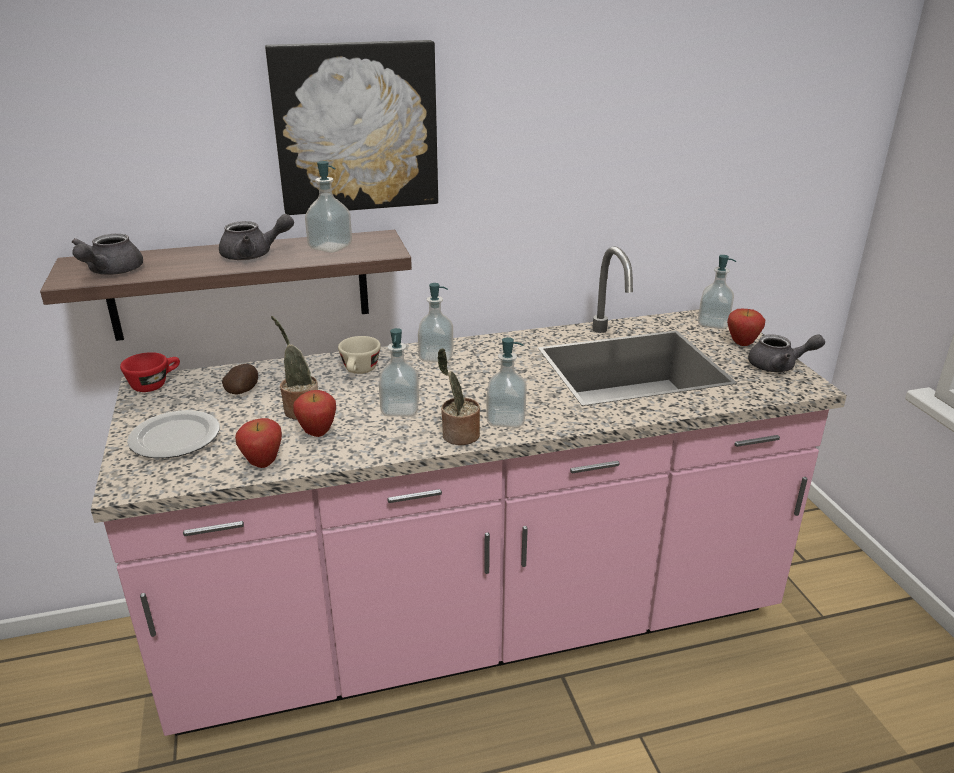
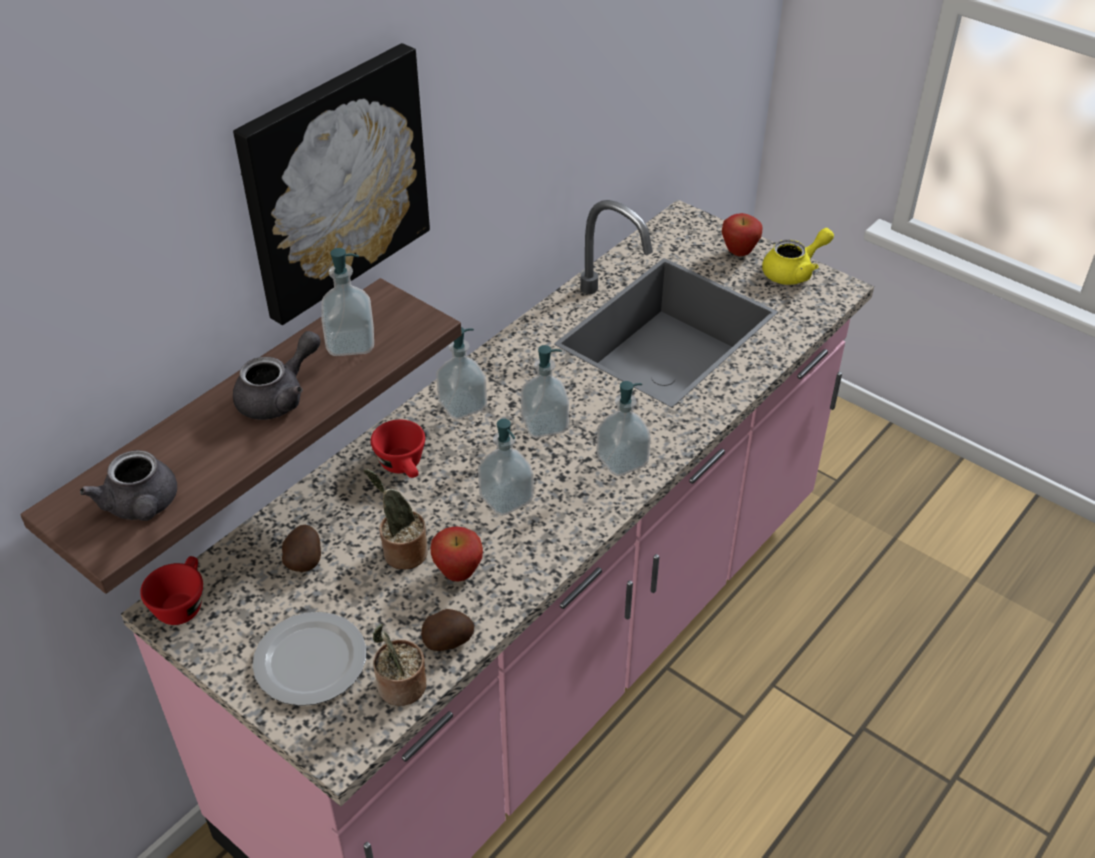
camera: 35 degrees left, 15 degrees up
apple [235,418,282,468] -> potato [421,609,474,651]
beige cup [338,336,381,374] -> red cup [371,420,425,478]
potted plant [437,348,480,445] -> potted plant moved to [373,624,426,706]
soap dispenser [698,255,736,329] -> soap dispenser moved to [521,345,569,438]
grey teapot [748,334,825,372] -> yellow teapot [762,228,834,285]

